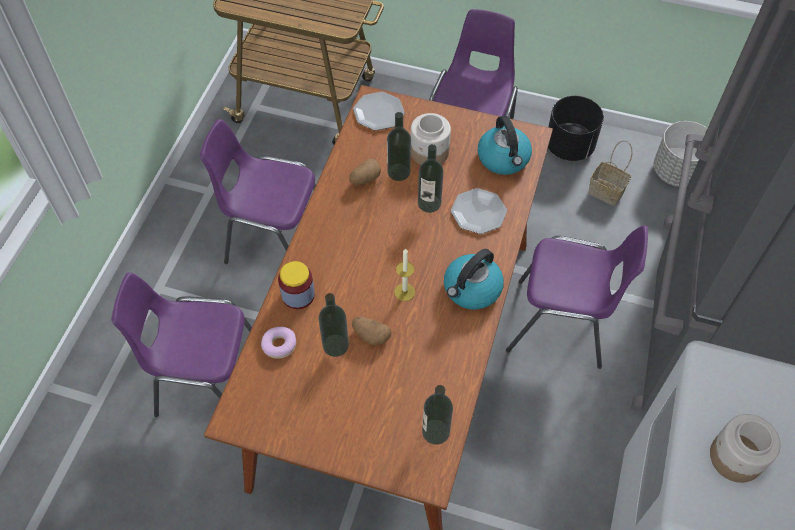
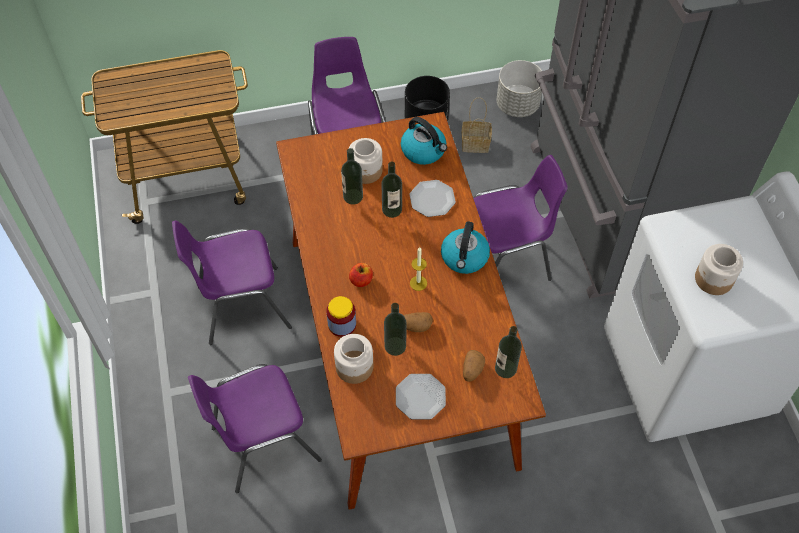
camera: 30 degrees left, 0 degrees up
donut [261,327,296,359] -> jar [334,334,373,384]
potato [349,159,381,185] -> potato moved to [463,350,485,382]
plate [353,92,405,131] -> plate moved to [396,374,446,419]
none -> apple [349,263,373,287]

